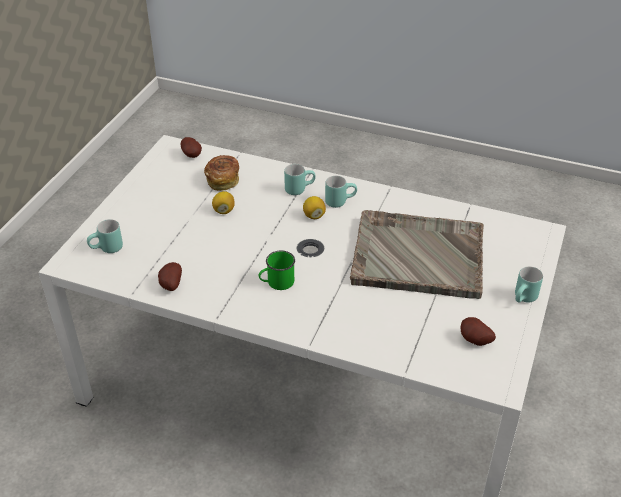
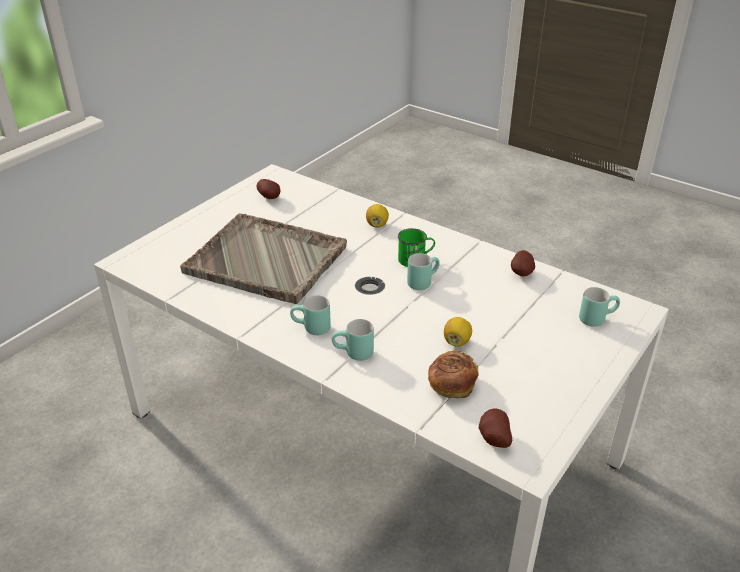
camera: 165 degrees left, 5 degrees down
lemon [303,196,326,219] -> lemon moved to [366,204,389,228]
turquoise mug [515,266,543,302] -> turquoise mug moved to [407,253,440,290]

